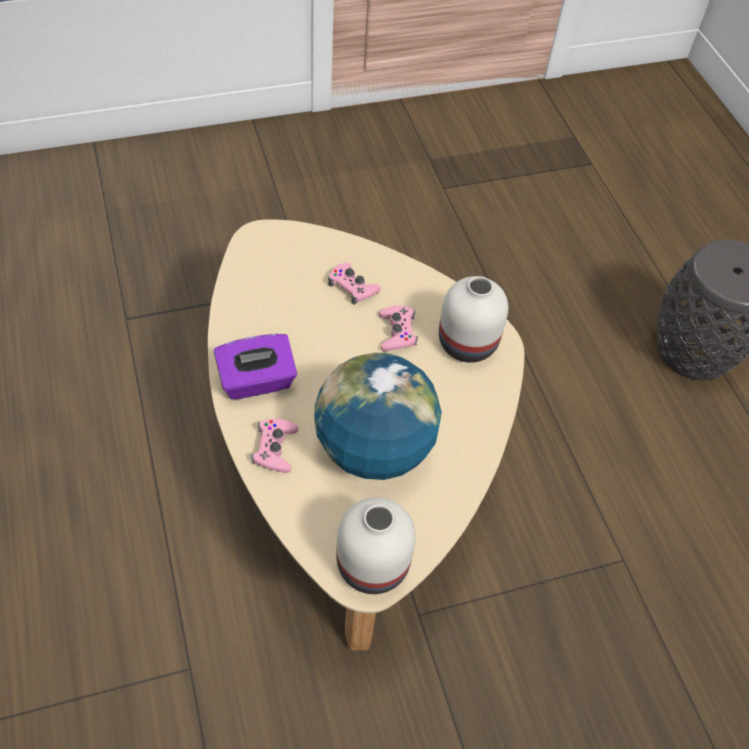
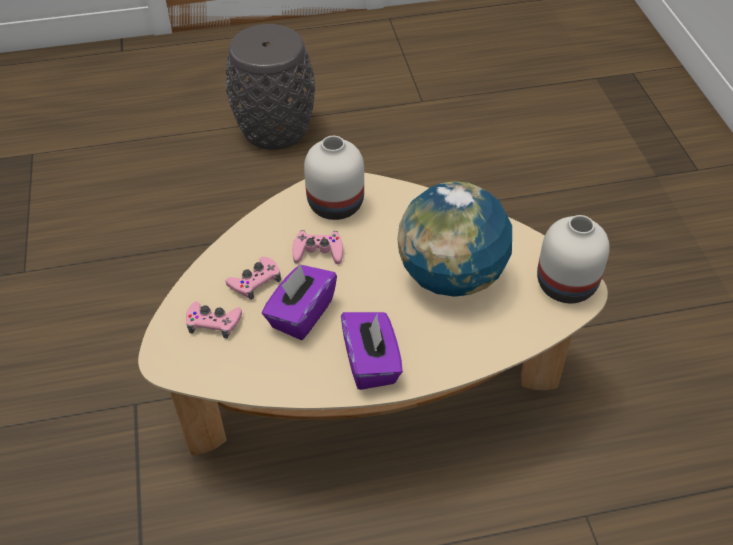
camera: 80 degrees left, 5 degrees down
pink game controller [251,419,298,473] -> pink game controller moved to [186,302,242,339]
none -> purple tissue box [262,264,337,340]

